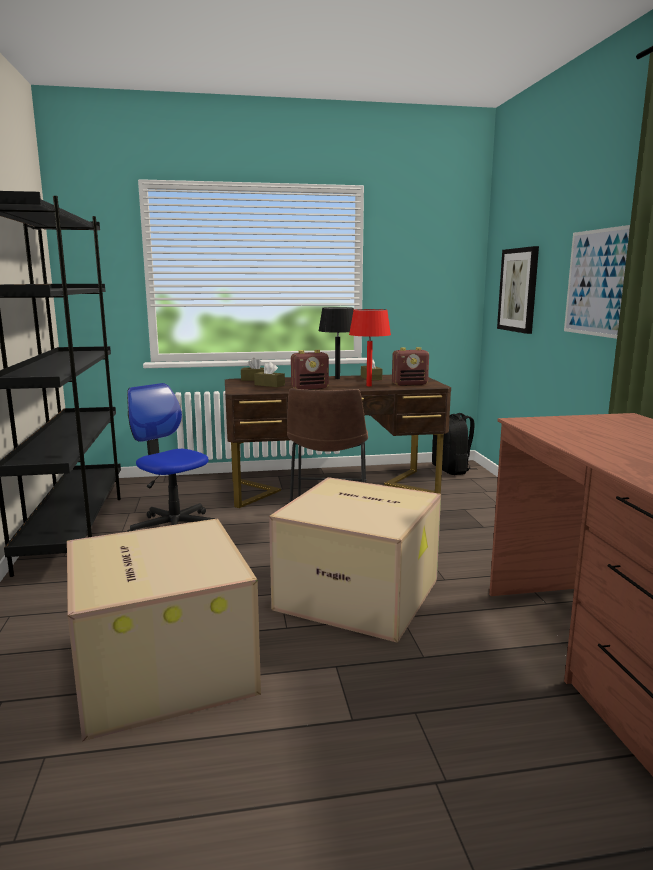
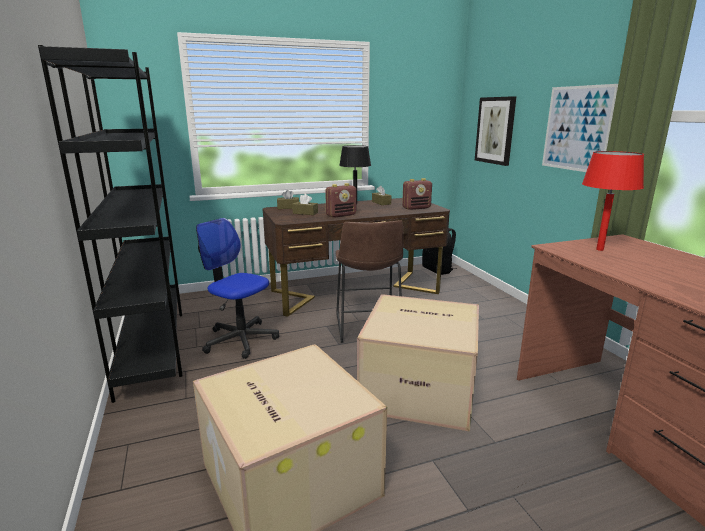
camera: 10 degrees left, 5 degrees up
red table lamp [349,309,391,386] -> red table lamp moved to [582,151,644,251]

